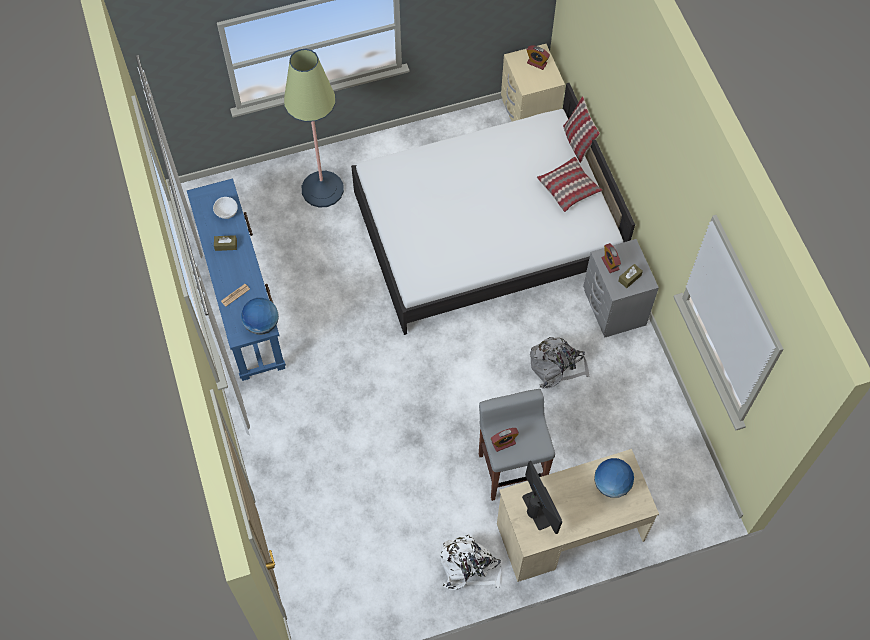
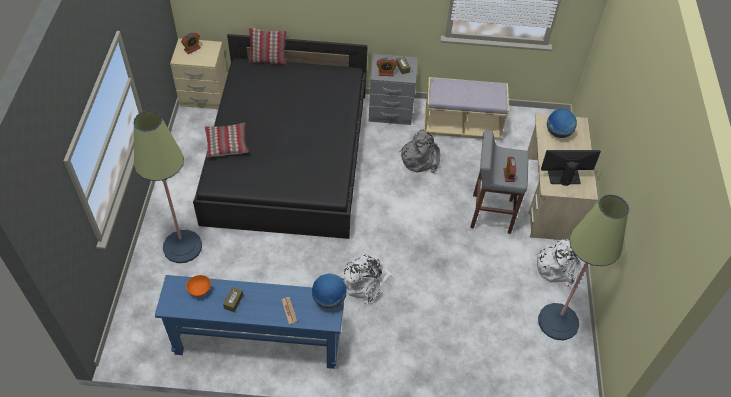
camera: 70 degrees left, 10 degrees down
white bowl [213,197,238,219] -> orange bowl [186,275,211,297]
white bed [351,83,635,335] -> black bed [193,34,368,239]
pillow [537,157,602,212] -> pillow moved to [204,123,249,157]
none -> white backpack [341,255,393,305]
none -> beige bench [424,77,509,140]
none -> floor lamp [538,195,629,340]

